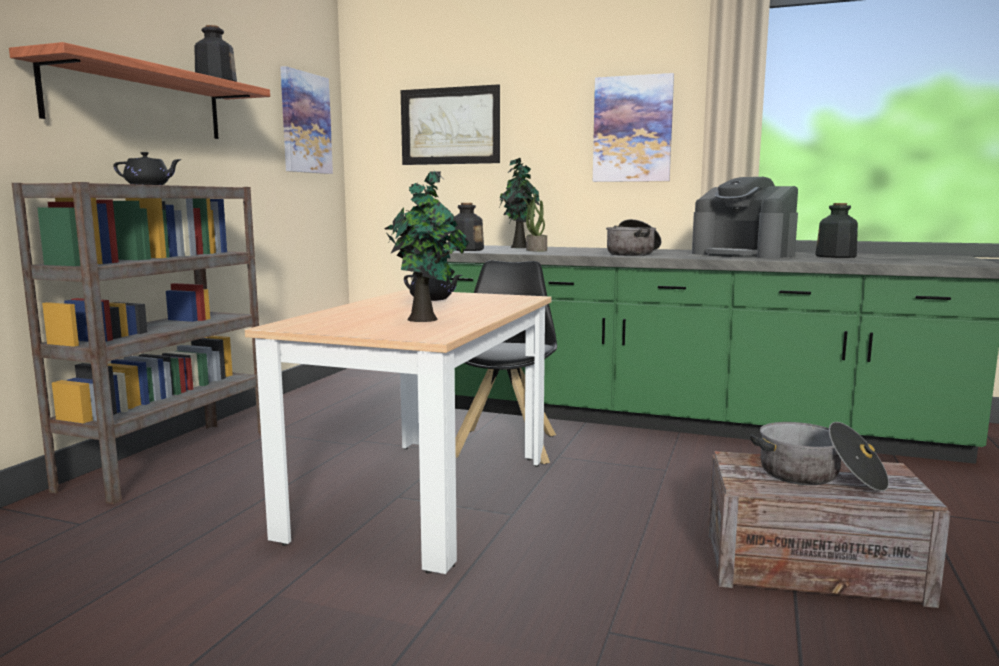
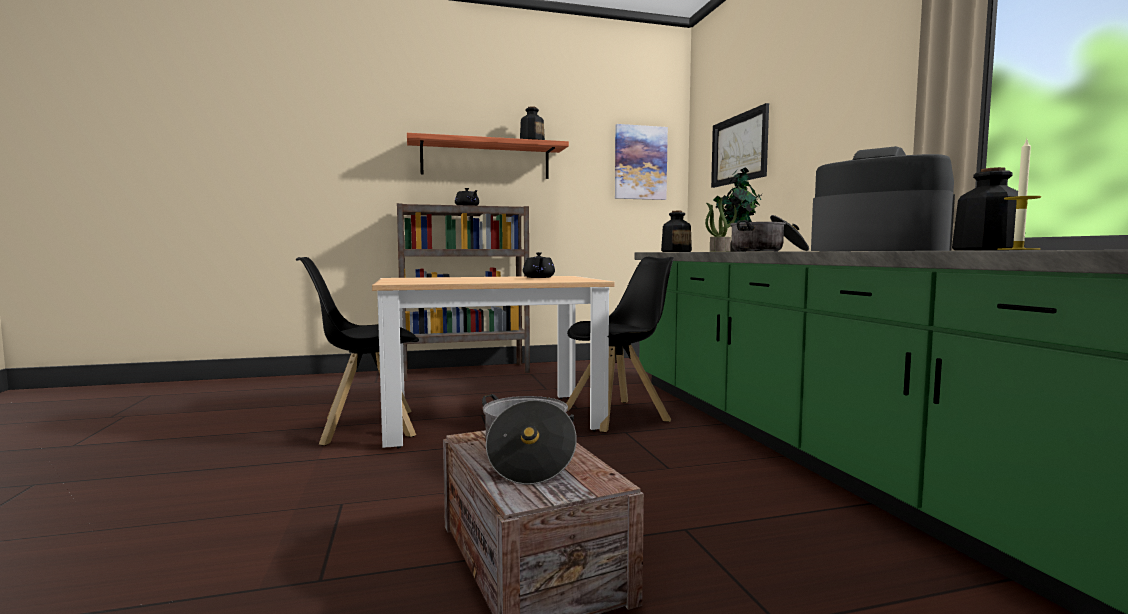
camera: 55 degrees right, 5 degrees down
potted plant [384,170,469,322] -> none
picture [593,73,674,182] -> none
coffee machine [692,177,798,258] -> coffee machine turned 120 degrees clockwise [811,146,955,251]
none -> black chair [296,257,419,446]
none -> candle [997,140,1041,250]

